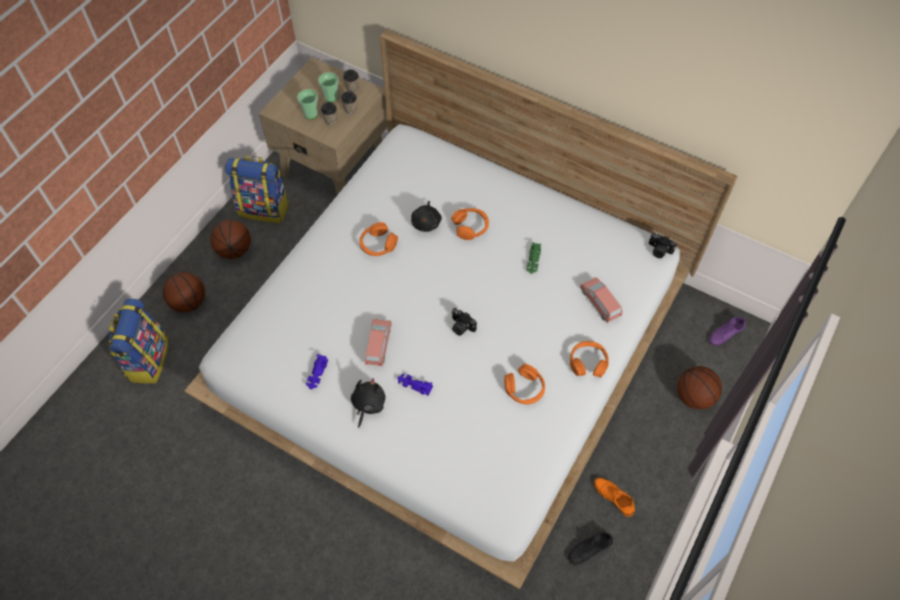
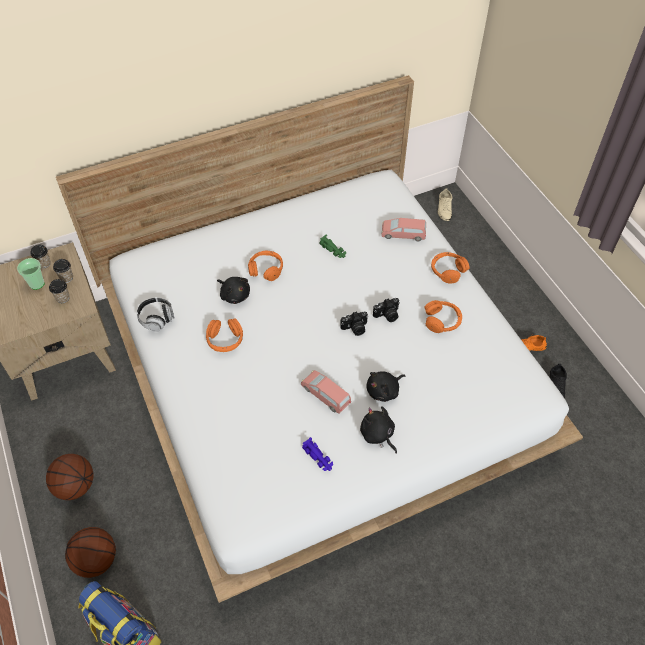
camera: 55 degrees left, 5 degrees down
backpack [225,155,289,223] -> none
cup [297,89,318,119] -> none
purple toy car [397,373,433,396] -> black plush toy [366,371,405,402]
camera [649,233,677,258] -> camera moved to [373,298,400,322]
basketball [677,366,722,410] -> none
purple shoe [709,317,746,346] -> beige shoe [438,189,452,221]
none -> headphones [137,297,175,332]

